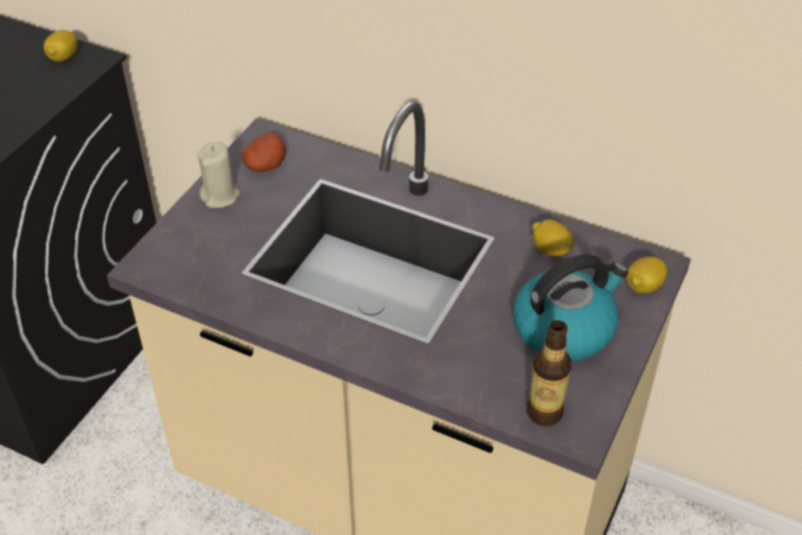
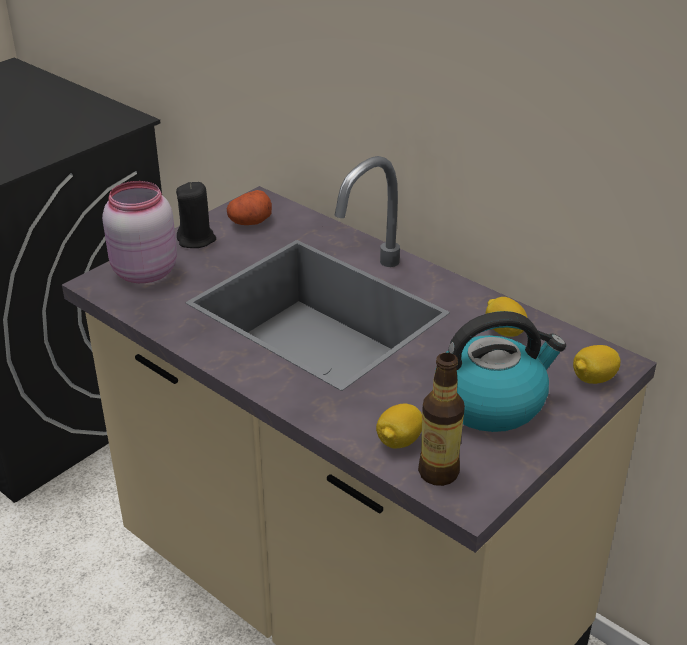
camera: 15 degrees right, 10 degrees down
lemon [43,30,78,62] -> lemon moved to [376,403,422,448]
beige candle [197,142,241,208] -> black candle [176,182,216,248]
none -> pink jar [102,181,177,283]

